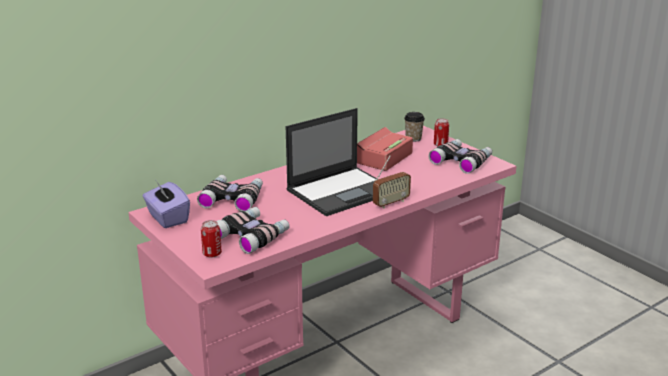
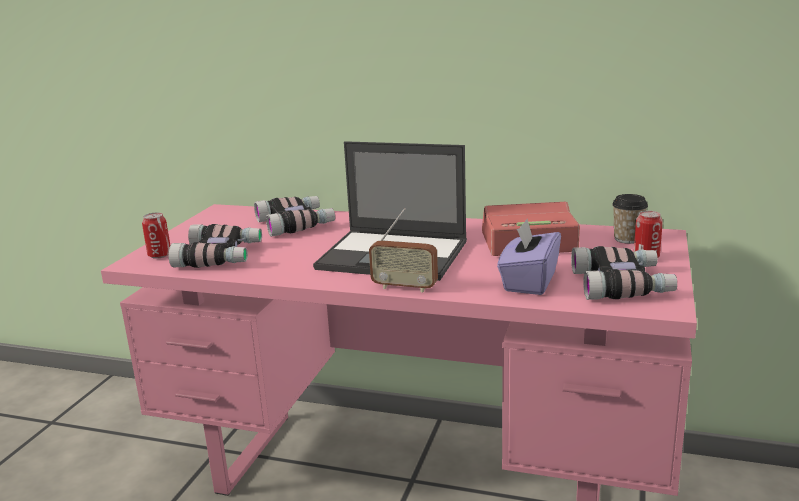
camera: 55 degrees right, 5 degrees down
purple tissue box [143,181,190,228] -> purple tissue box moved to [497,219,561,295]

